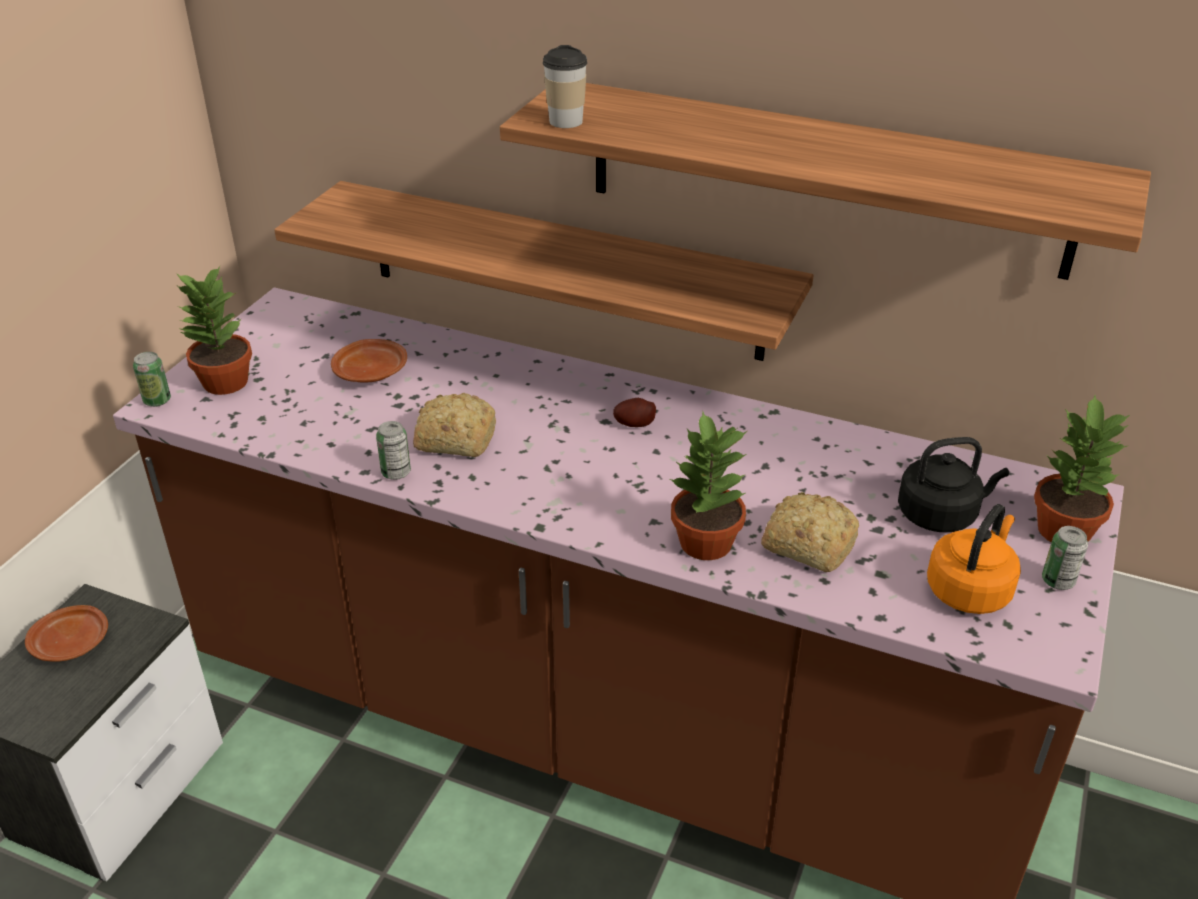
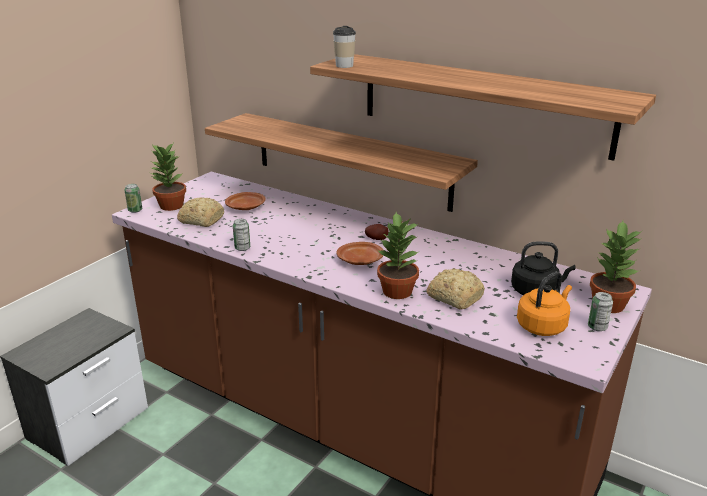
camera: 10 degrees right, 10 degrees down
brown plate [25,605,108,662] -> brown plate moved to [336,242,383,265]
bread [413,393,496,457] -> bread moved to [177,197,224,227]

